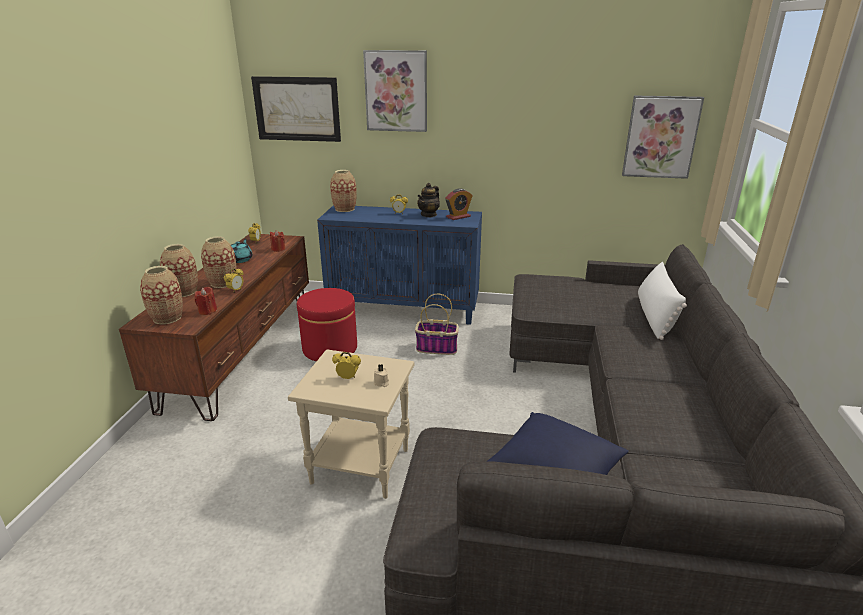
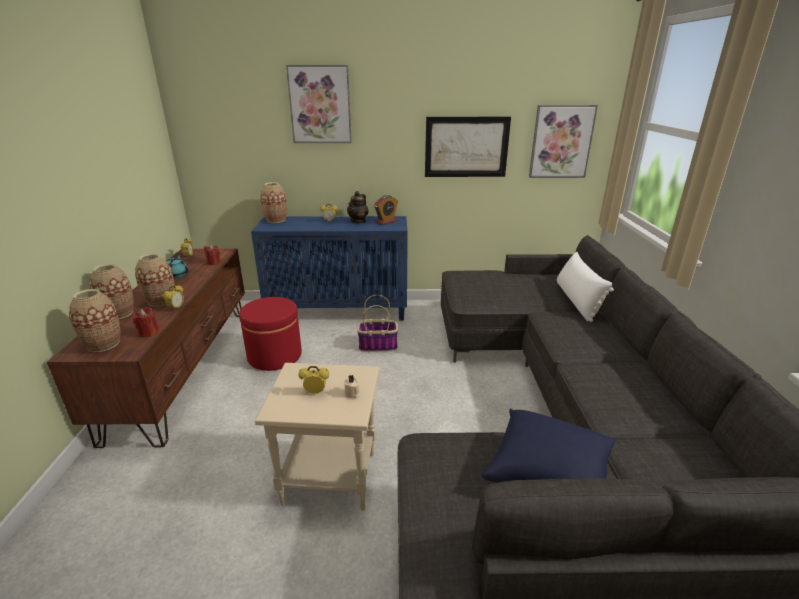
camera: 10 degrees left, 0 degrees up
picture [251,76,341,142] -> picture moved to [425,117,511,177]

